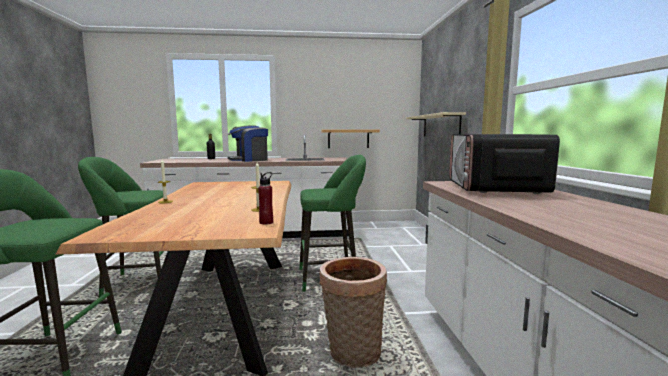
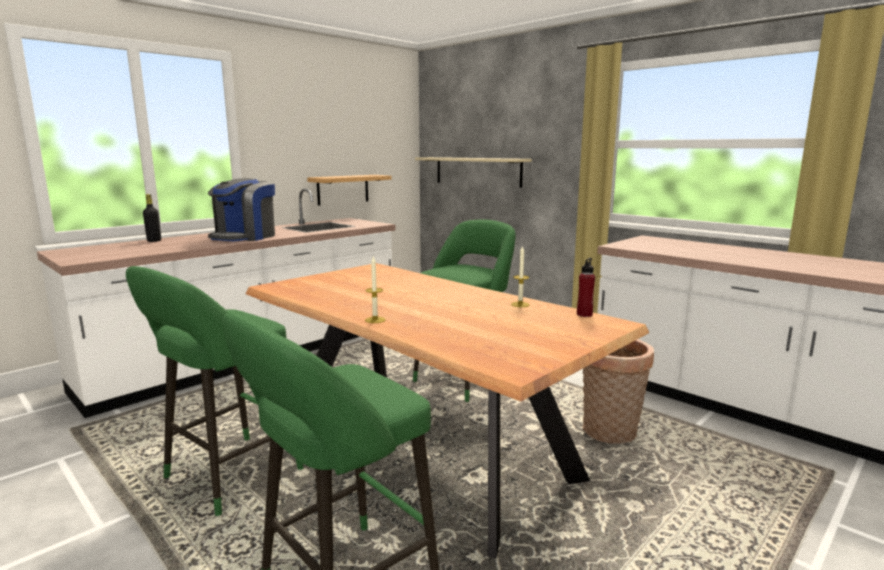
camera: 40 degrees left, 5 degrees up
microwave [449,134,560,194] -> none

